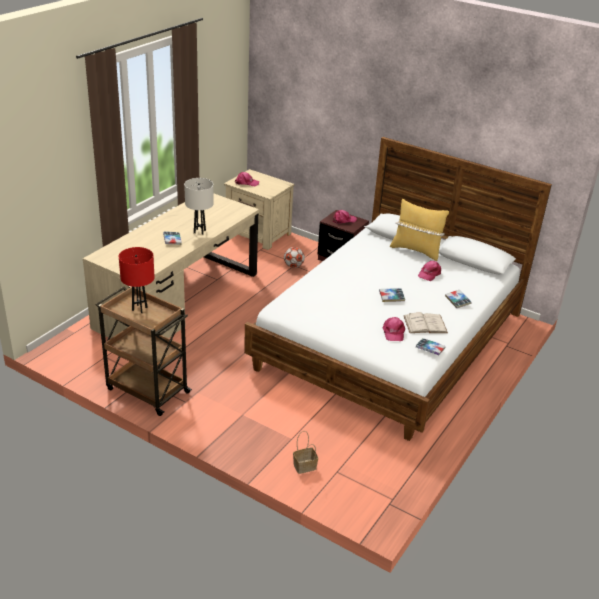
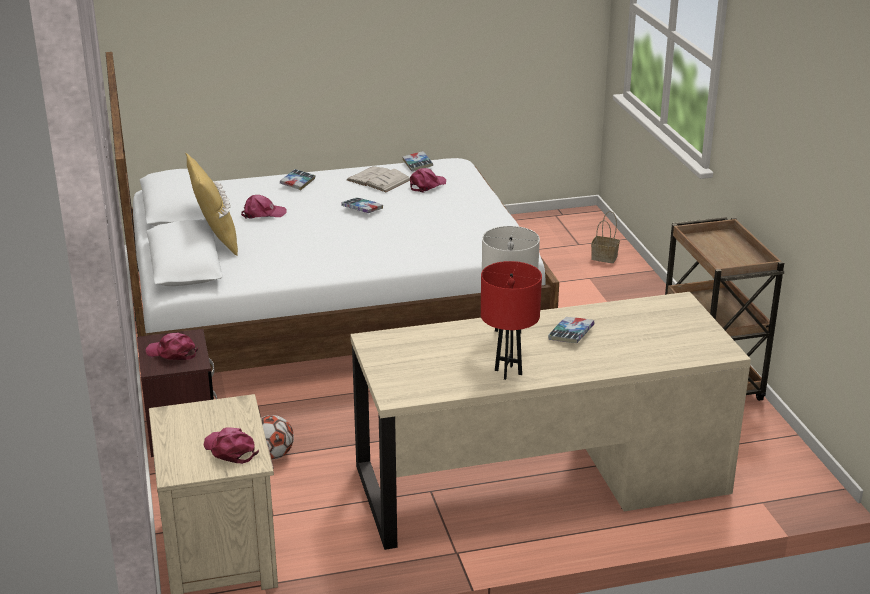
camera: 135 degrees left, 5 degrees down
red table lamp [119,247,154,313] -> red table lamp moved to [481,261,542,380]

